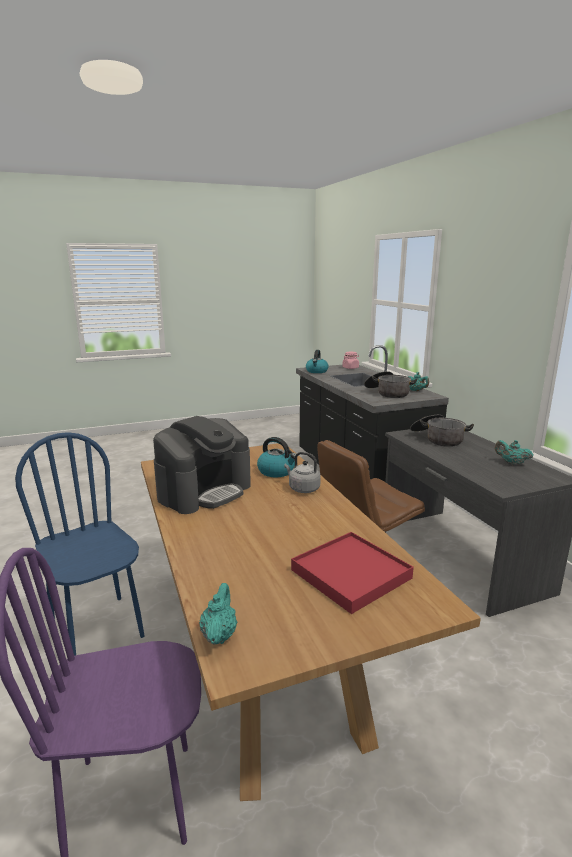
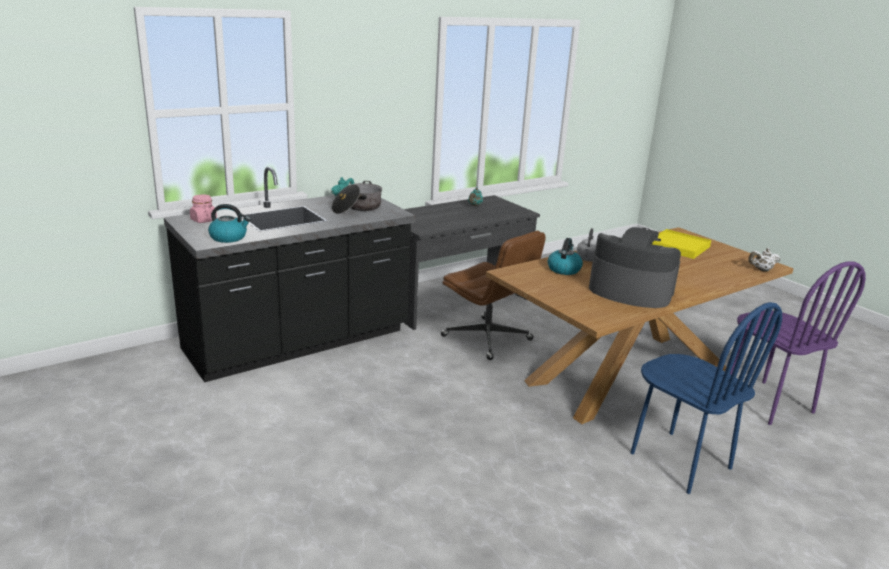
camera: 105 degrees left, 5 degrees up
blue chair [15,432,145,656] -> blue chair turned 75 degrees counterclockwise [630,302,782,494]
turquoise teapot [199,583,237,644] -> white teapot [748,248,781,271]
red tray [291,532,414,614] -> yellow tray [652,229,711,259]
cooking pot [410,415,474,447] -> none

